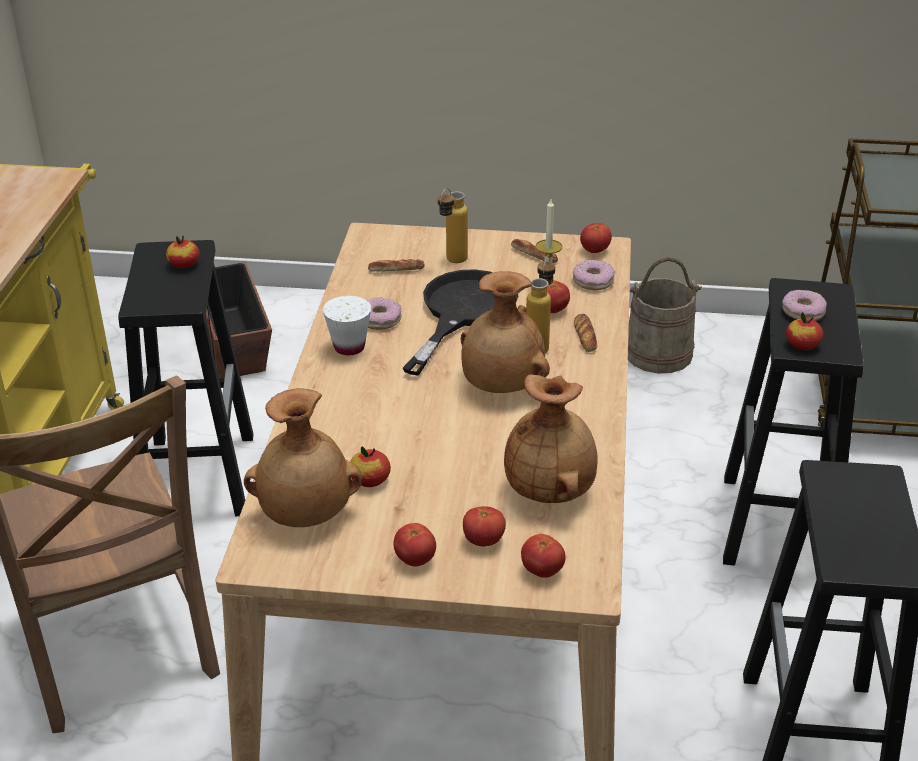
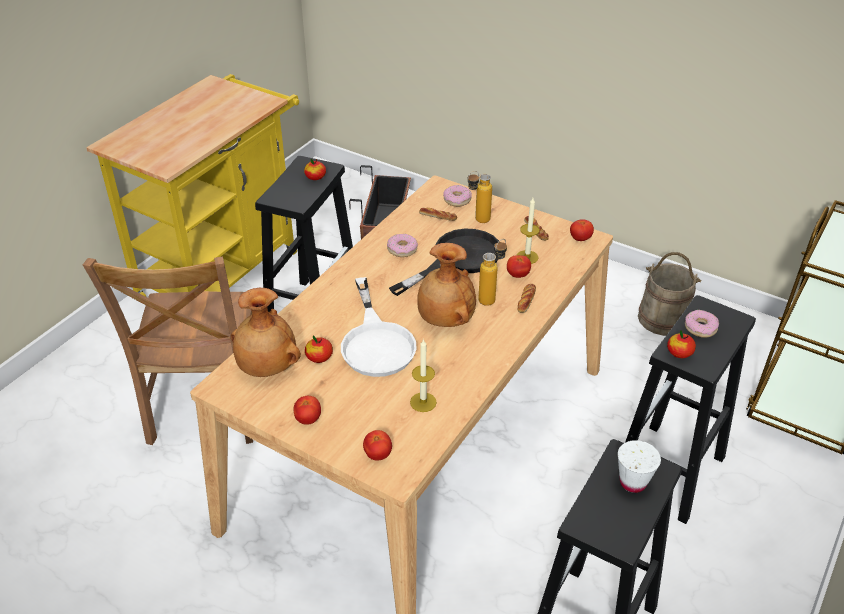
camera: 25 degrees right, 5 degrees up
white cup [323,296,371,355] -> white cup moved to [618,440,661,493]
tomato [463,506,506,547] -> none
brown vase [504,374,598,503] -> candle [410,339,437,412]
donut [573,259,615,290] -> donut moved to [443,185,472,207]
none -> white frying pan [341,277,417,377]

